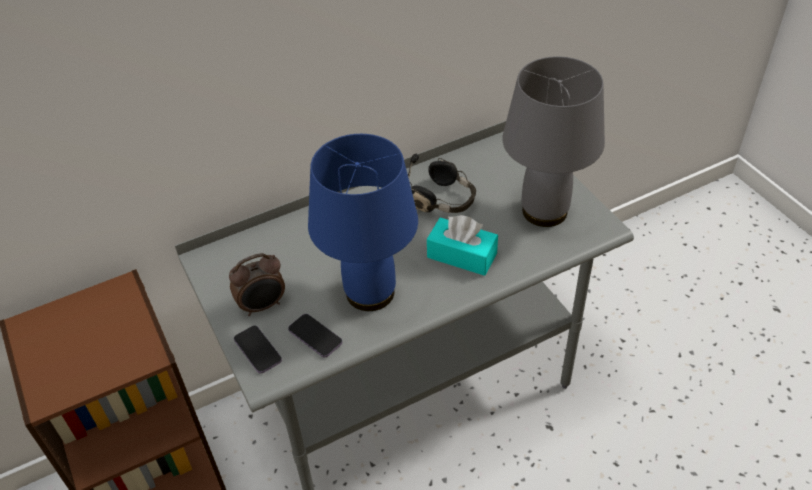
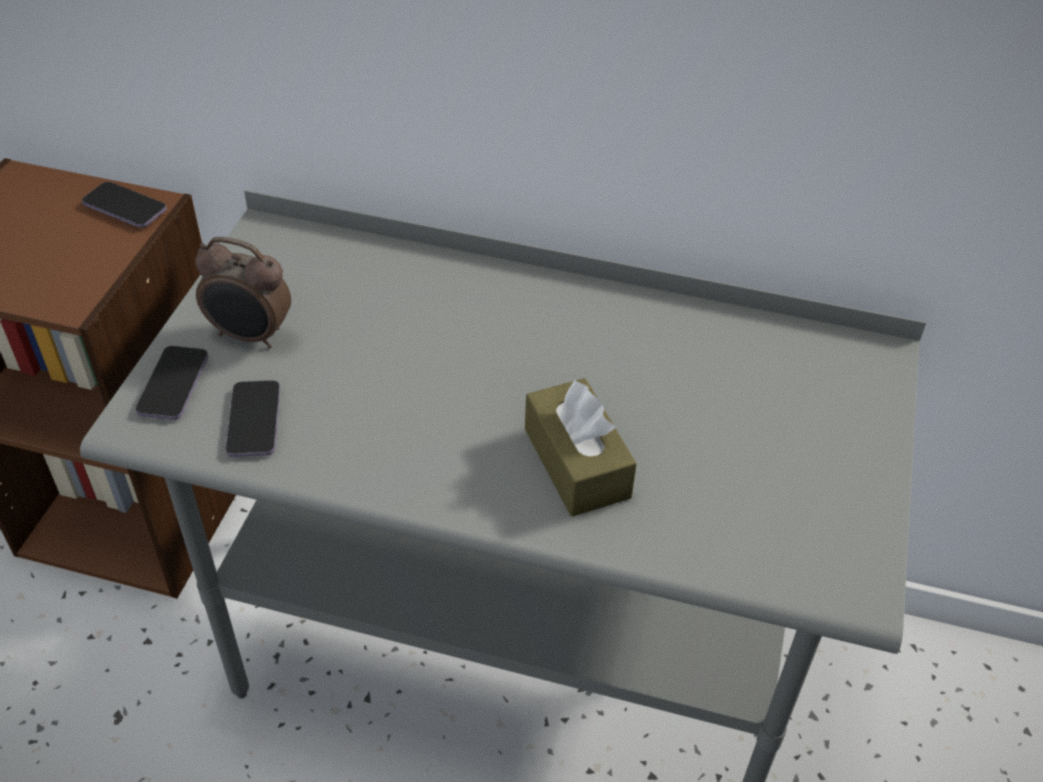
camera: 40 degrees right, 0 degrees up
blue table lamp [308,134,418,311] -> none
black headphones [408,154,476,213] -> none
turquoise tissue box [427,215,498,276] -> brown tissue box [525,378,637,517]
grey table lamp [502,56,605,227] -> none
none -> phone [82,182,166,228]

